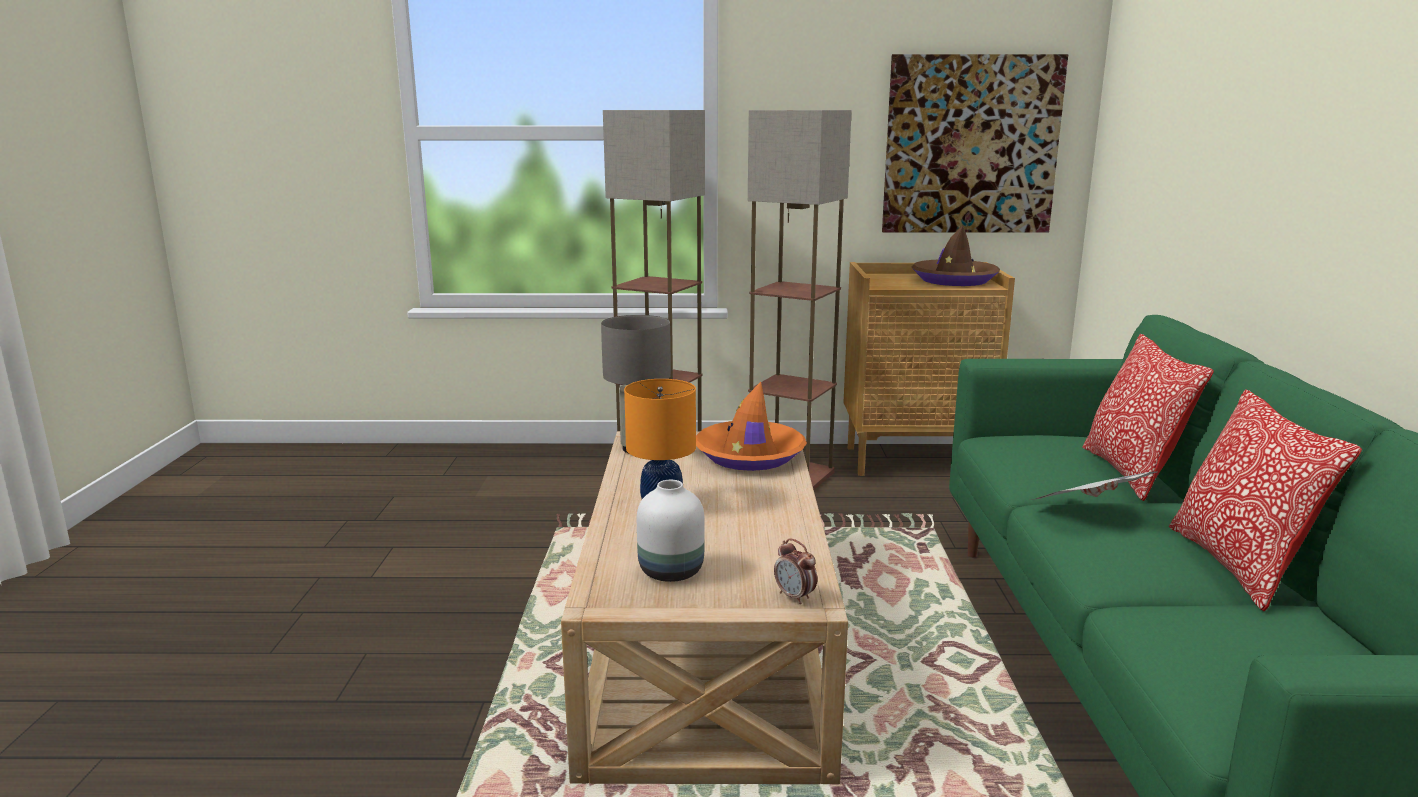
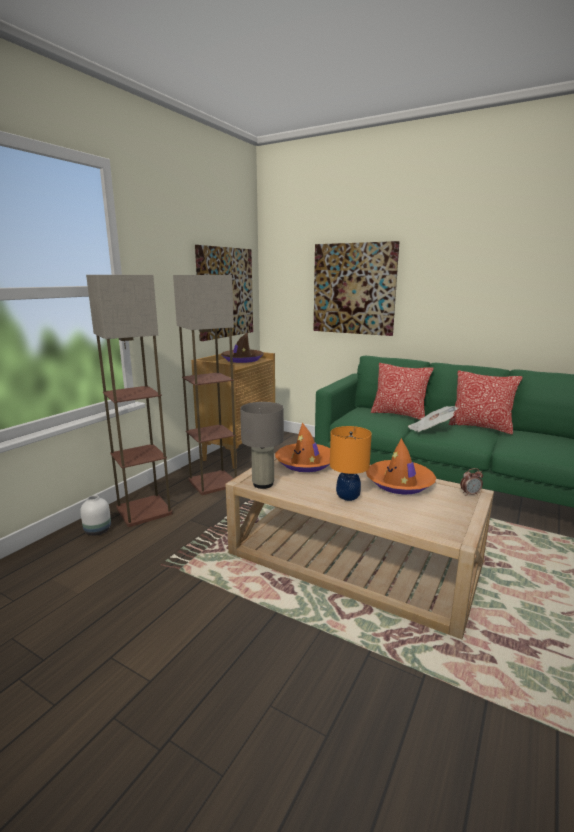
camera: 60 degrees left, 0 degrees up
white vase [637,480,705,582] -> white vase moved to [80,495,111,536]
none -> picture [314,241,400,336]
none -> orange hat [366,438,436,495]

